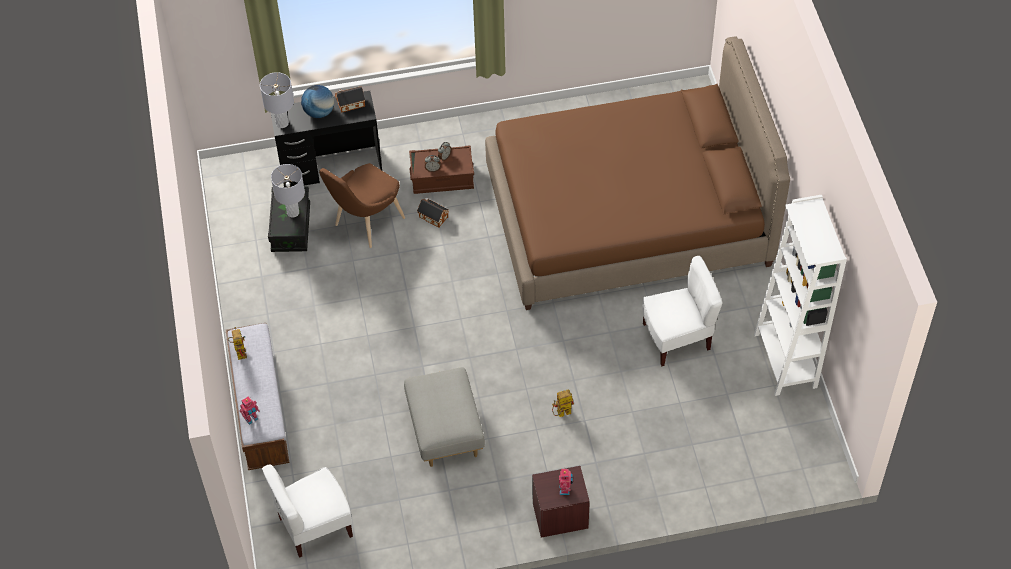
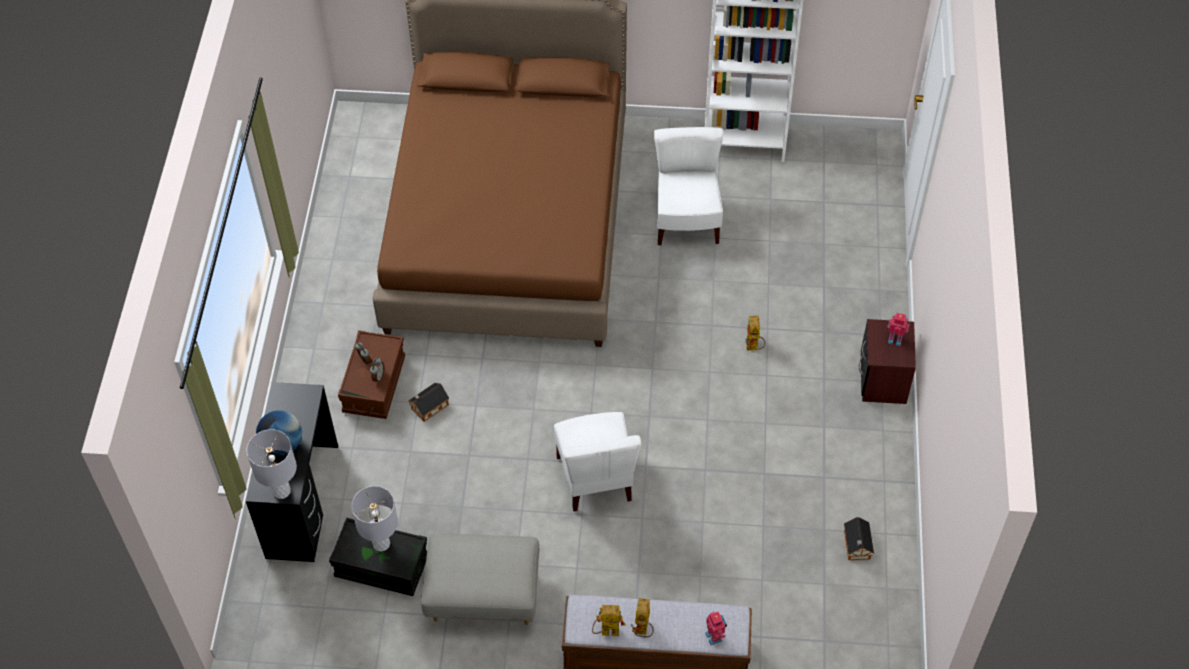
camera: 75 degrees left, 0 degrees up
white chair [262,465,353,558] -> white chair moved to [554,412,641,512]
brown chair [319,163,405,248] -> none
toy house [335,86,365,113] -> toy house moved to [844,517,874,560]
grey ottoman [404,367,485,467] -> grey ottoman moved to [421,534,539,625]
none -> toy robot [630,598,654,637]

